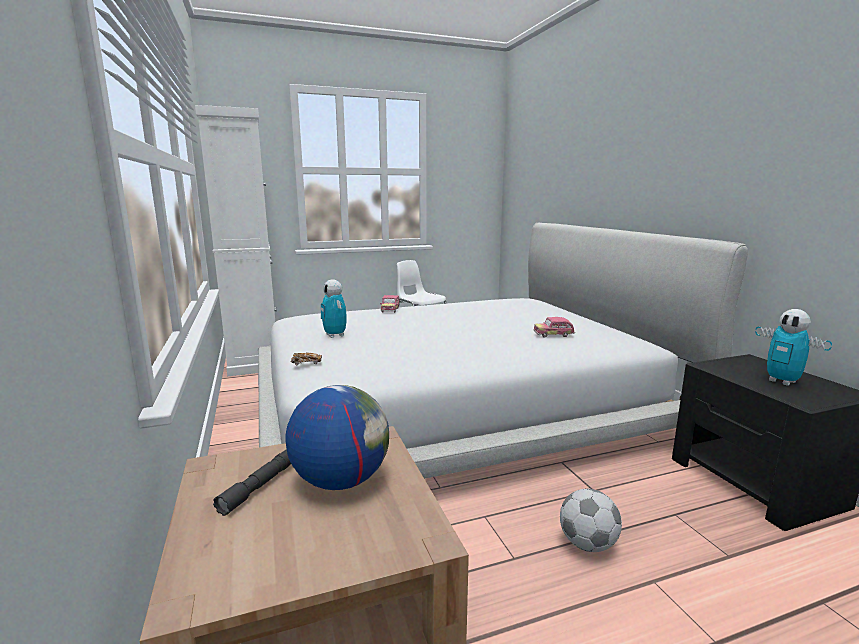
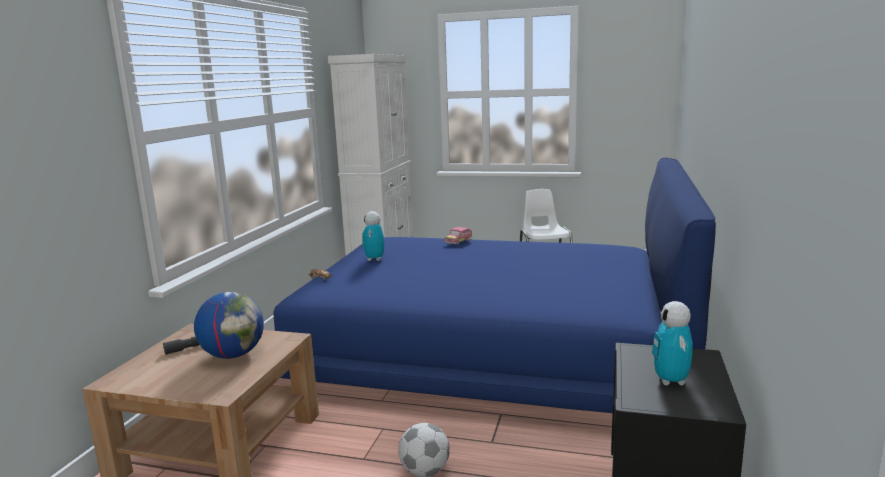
camera: 35 degrees right, 0 degrees up
white bed [258,222,748,479] -> blue bed [273,158,716,413]
toy car [534,317,575,338] -> none

